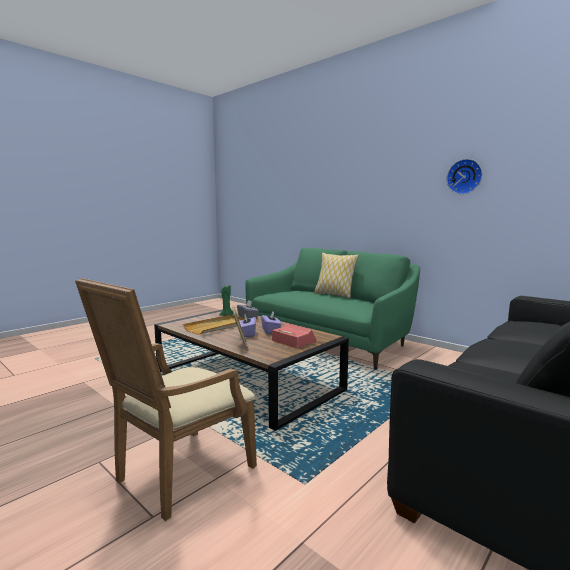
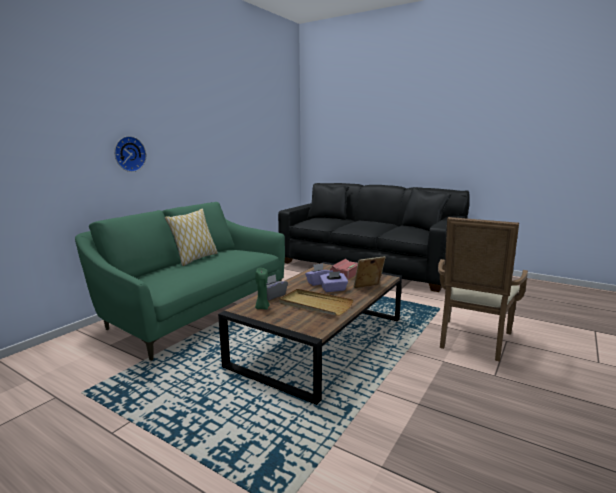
camera: 100 degrees left, 5 degrees up
beige armchair [75,278,257,521] -> beige armchair turned 90 degrees clockwise [438,217,528,362]
wall clock [447,159,482,194] -> wall clock moved to [114,136,146,172]

